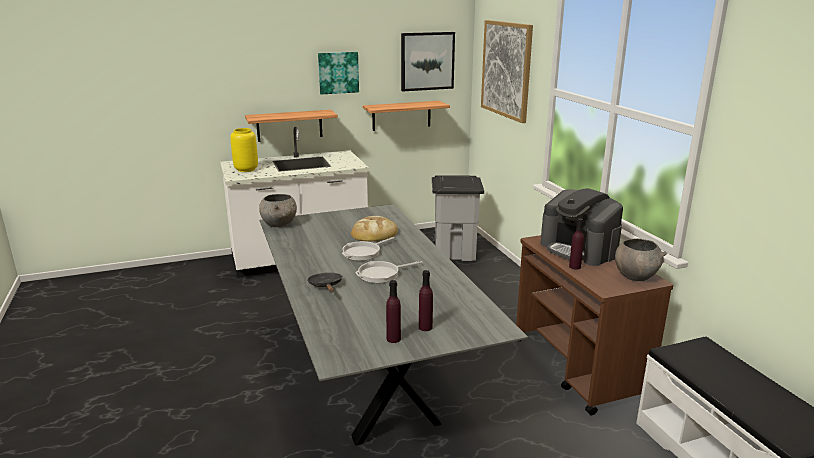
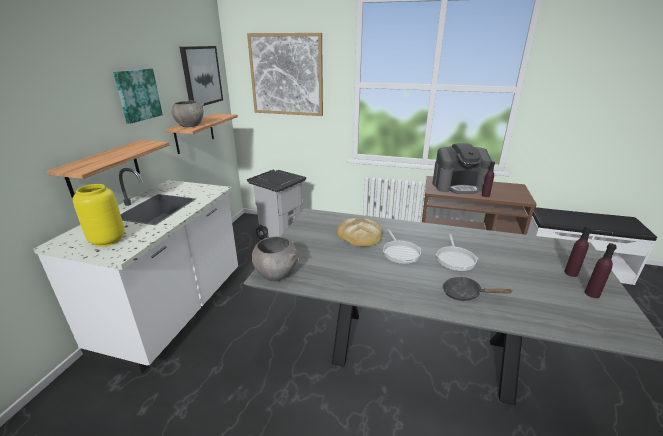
camera: 55 degrees left, 5 degrees up
grey bowl [615,238,667,281] -> grey bowl moved to [172,100,204,127]

